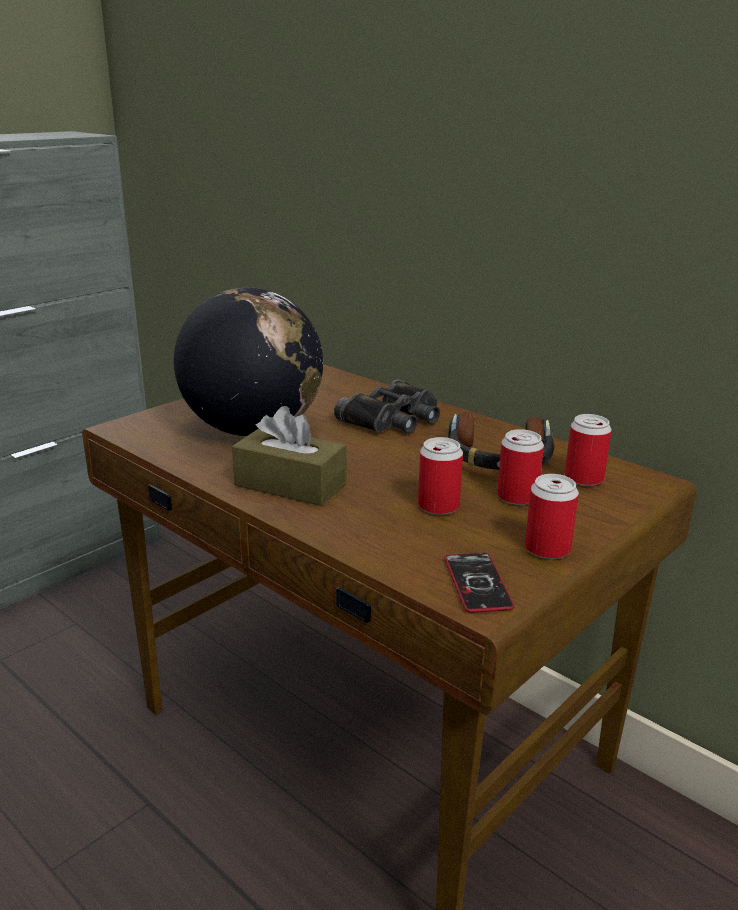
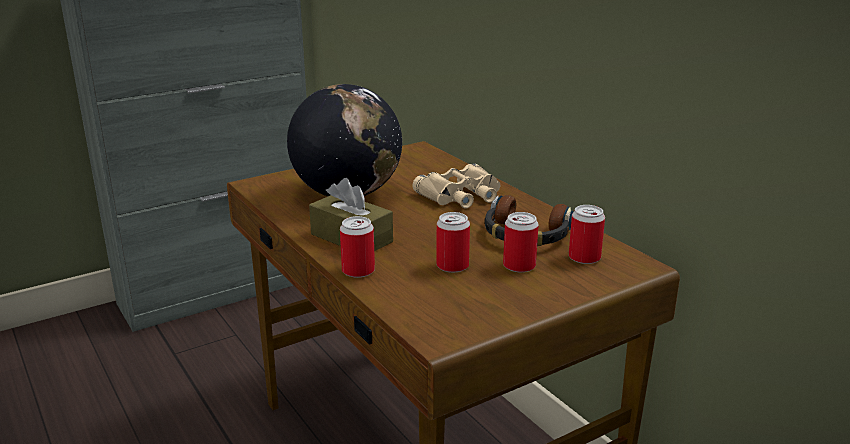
camera: 15 degrees right, 0 degrees up
black binoculars [334,379,440,434] -> beige binoculars [412,163,500,209]
phone [445,553,515,613] -> none
can [525,474,579,559] -> can moved to [340,216,375,278]

